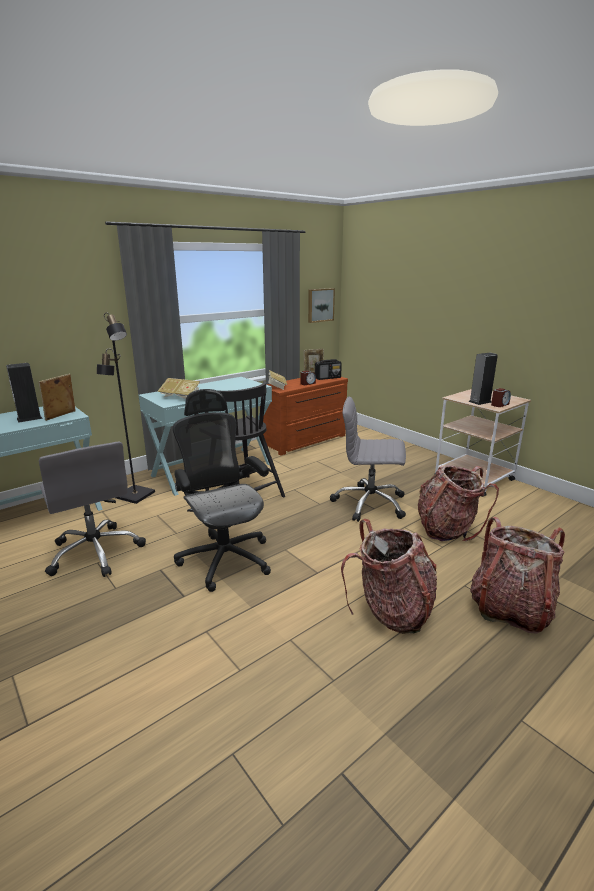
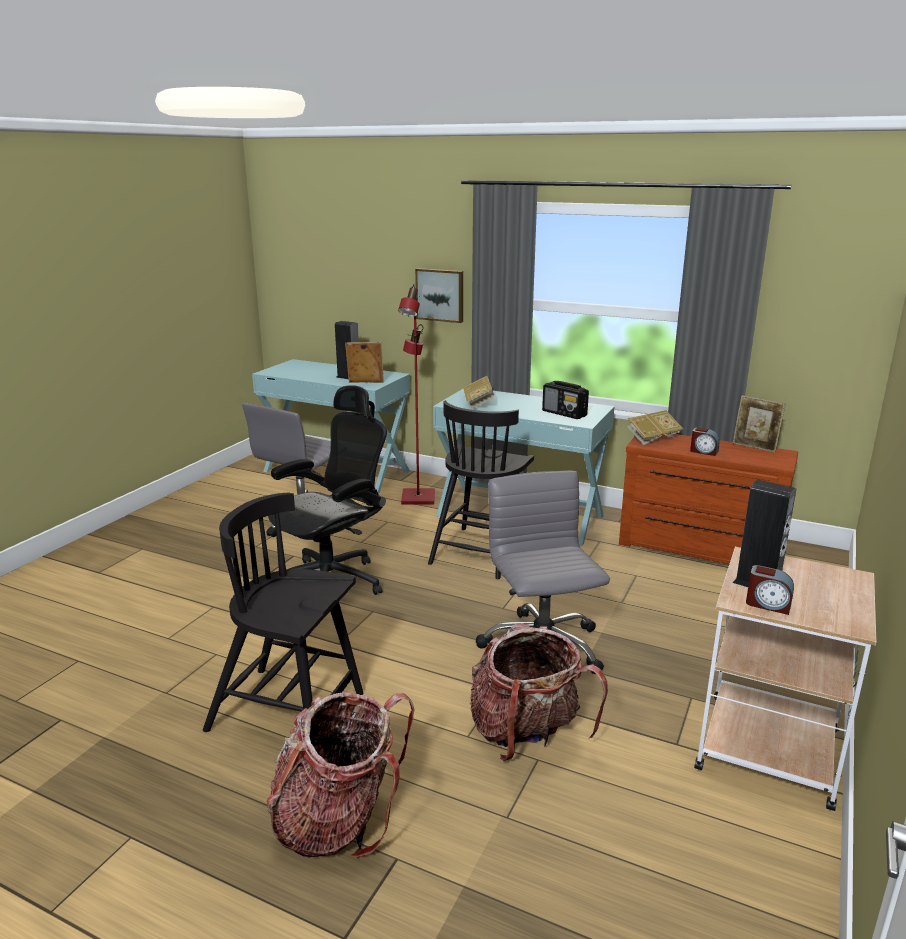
camera: 65 degrees right, 0 degrees up
black floor lamp [97,312,155,504] -> red floor lamp [398,284,435,505]
picture [308,288,335,323] -> picture moved to [415,268,463,323]
radio [315,359,342,380] -> radio moved to [542,381,589,419]
backpack [341,519,437,634] -> black chair [203,493,364,732]

